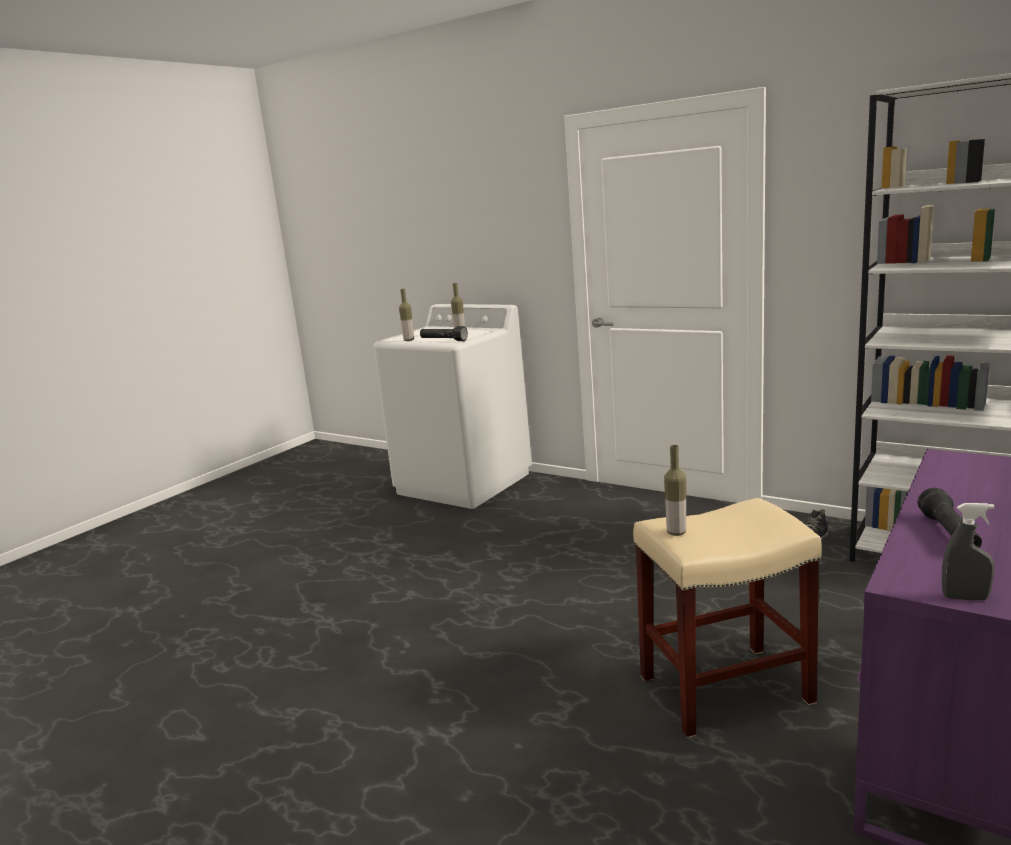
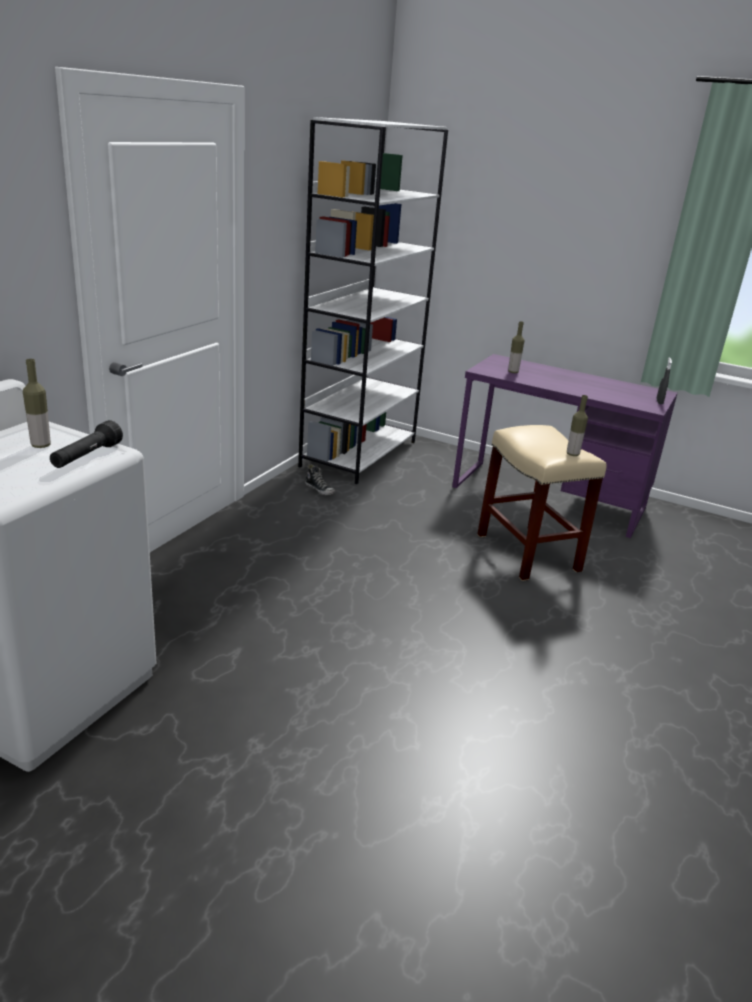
camera: 100 degrees left, 10 degrees up
bottle [399,289,414,341] -> bottle moved to [508,321,524,373]
black flashlight [918,488,982,548] -> none

